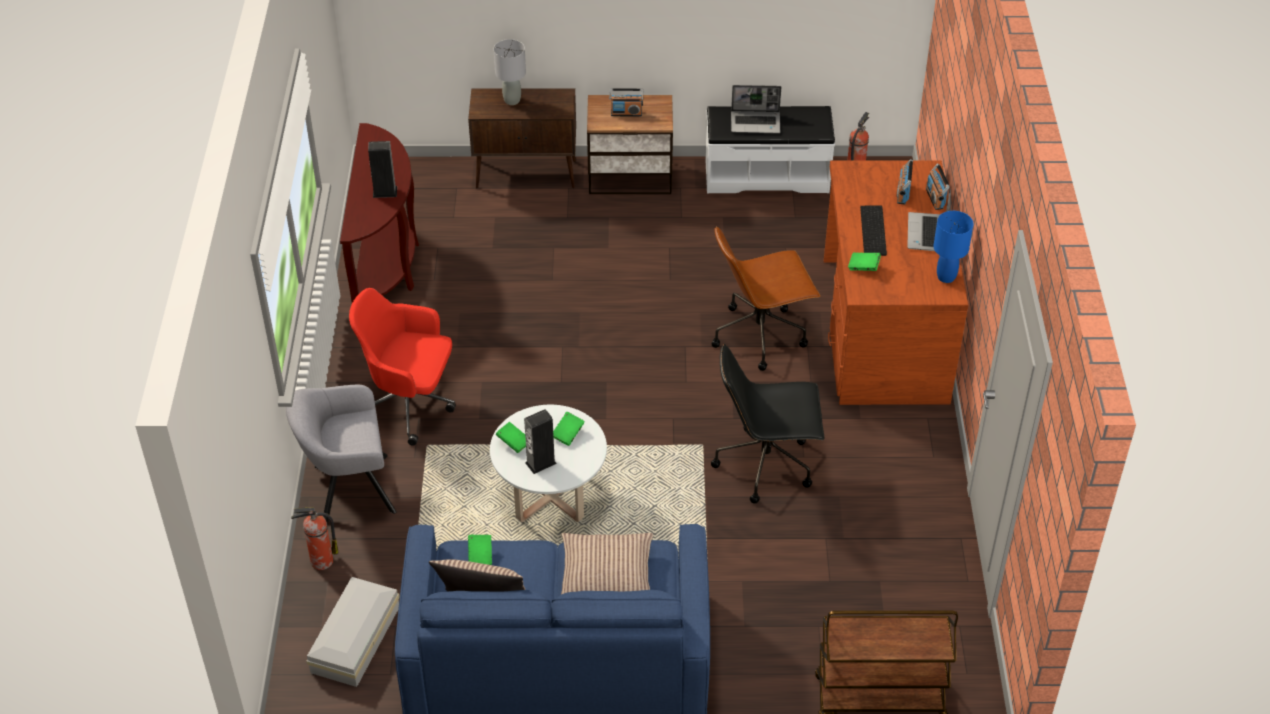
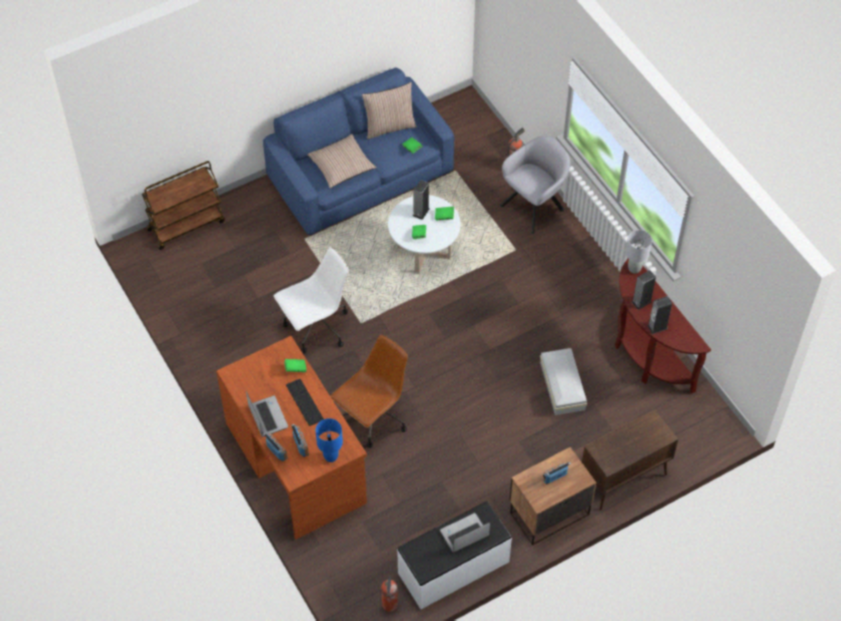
camera: 150 degrees right, 10 degrees up
white storage box [307,577,400,687] -> white storage box moved to [540,348,587,415]
red office chair [349,288,456,446] -> none
grey table lamp [494,39,526,105] -> grey table lamp moved to [626,230,652,273]
black office chair [711,344,824,504] -> white office chair [274,247,349,353]
blue table lamp [933,211,973,283] -> blue table lamp moved to [316,418,343,462]
none -> speaker [647,296,672,334]

